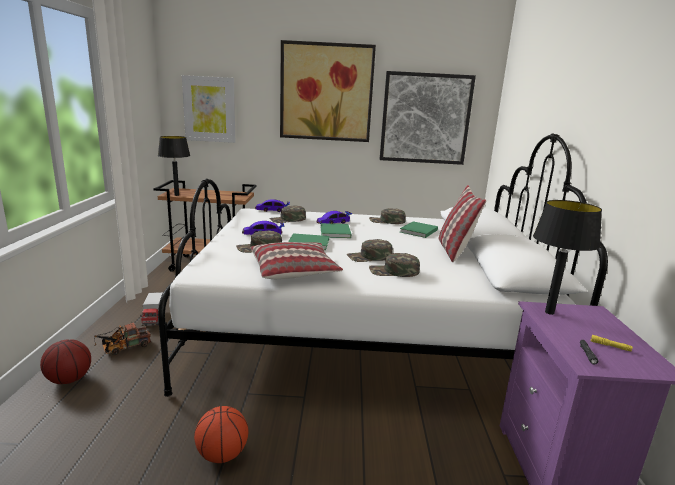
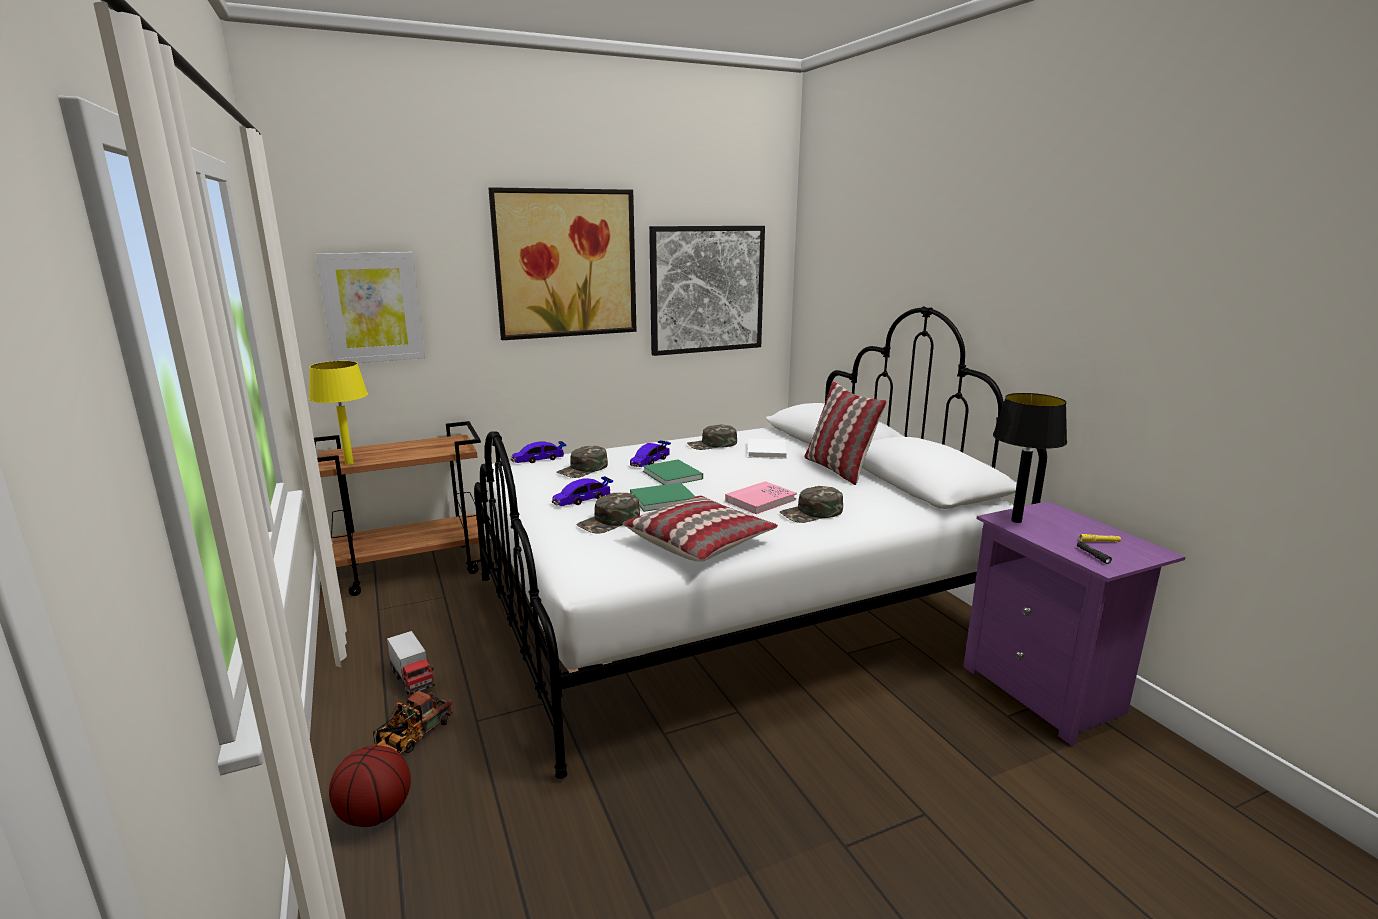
camera: 25 degrees left, 0 degrees up
black table lamp [158,136,190,196] -> yellow table lamp [309,361,368,465]
basketball [194,406,249,463] -> none
green cap [347,239,393,262] -> pink book [725,481,797,514]
green book [400,221,438,238] -> white book [748,439,787,459]

